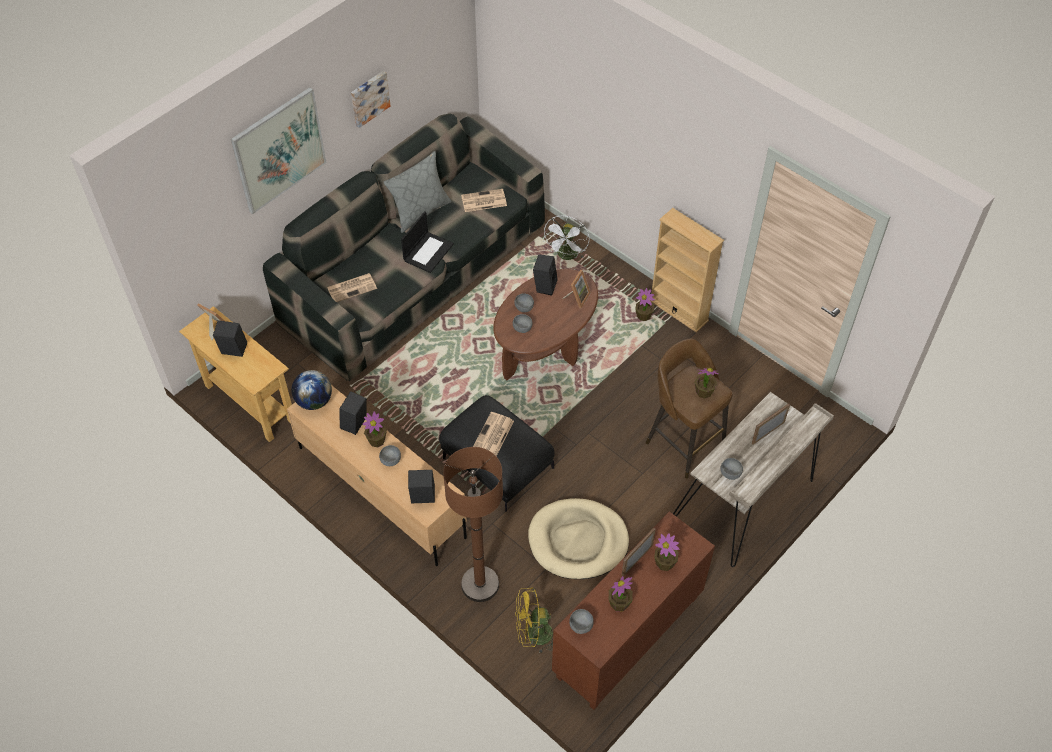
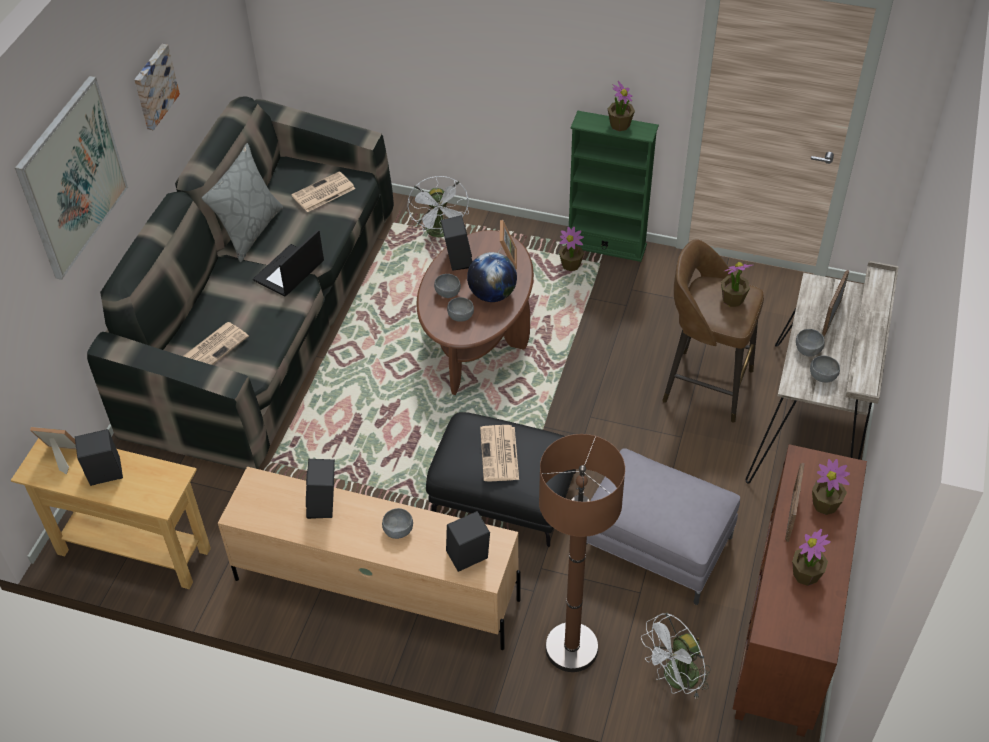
camera: 25 degrees left, 5 degrees down
globe [291,370,332,410] -> globe moved to [467,252,517,302]
potted plant [363,411,387,447] -> potted plant moved to [607,81,635,131]
laptop [401,211,454,273] -> laptop turned 150 degrees counterclockwise [253,230,324,296]
yellow fan [515,587,553,654] -> white fan [641,613,711,700]
beige dog bed [528,498,629,579] -> grey ottoman [586,448,740,605]
grey bowl [569,609,594,634] -> grey bowl moved to [796,329,825,357]
beige bookcase [651,208,724,333] -> green bookcase [569,111,659,262]

